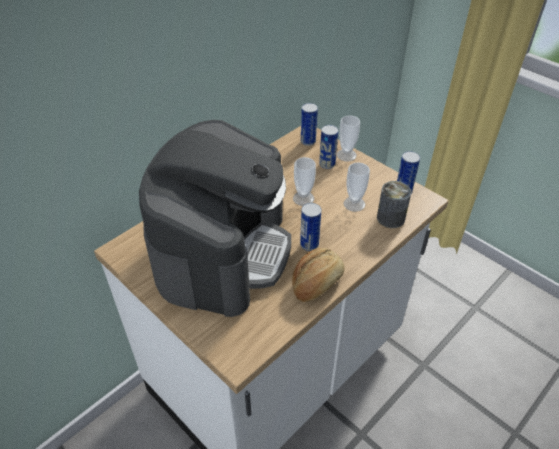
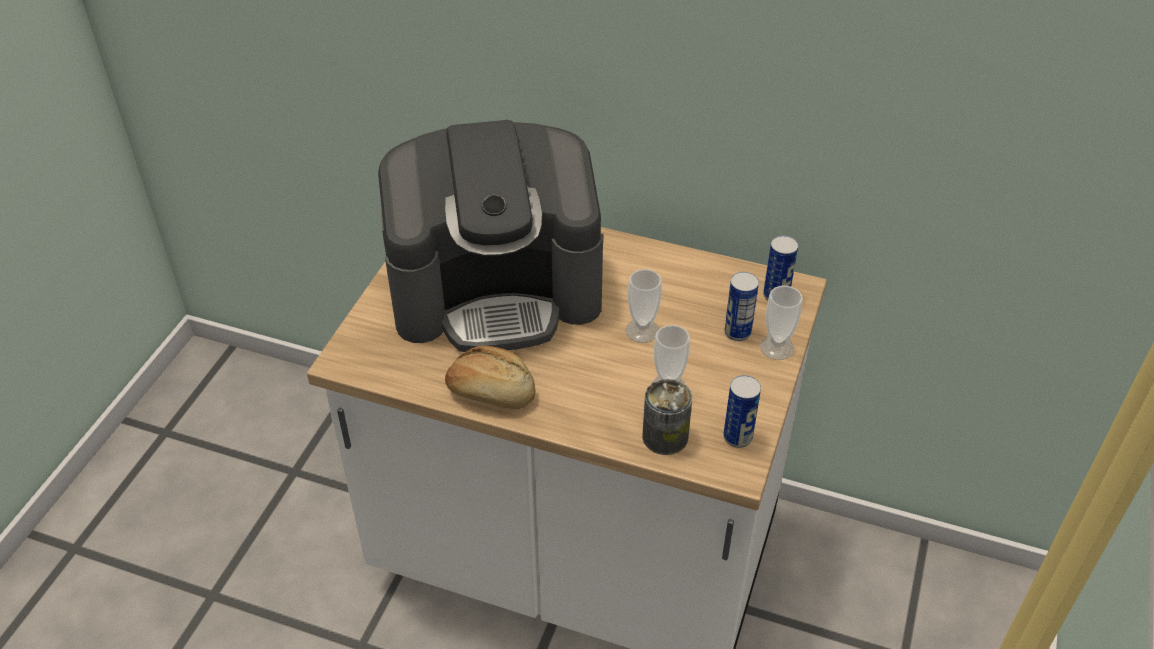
camera: 65 degrees right, 0 degrees up
can [300,203,321,251] -> none

